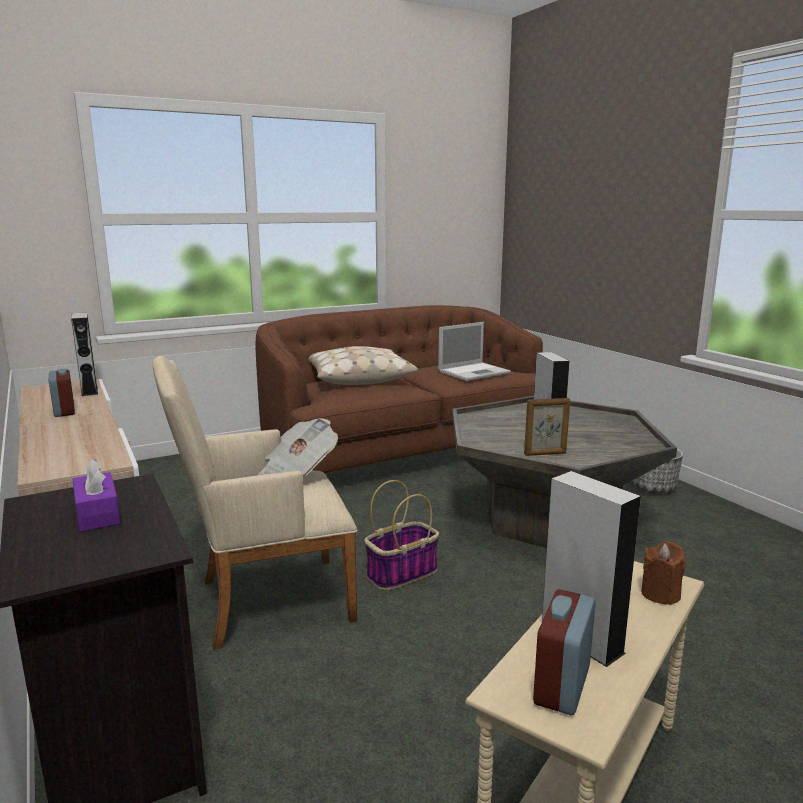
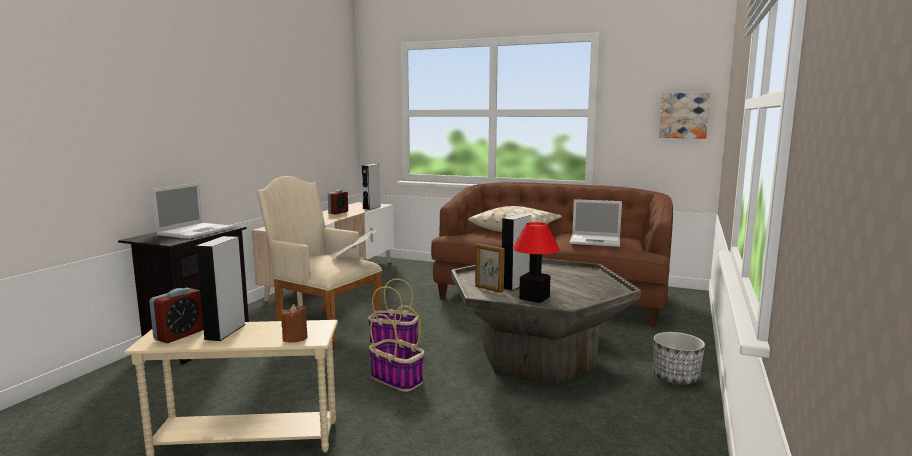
camera: 50 degrees right, 5 degrees down
purple tissue box [73,459,120,532] -> laptop [151,183,233,239]
alarm clock [533,589,596,715] -> alarm clock turned 135 degrees clockwise [149,288,204,343]
none -> basket [369,305,424,392]
none -> table lamp [513,222,560,303]
none -> picture [659,93,710,139]

